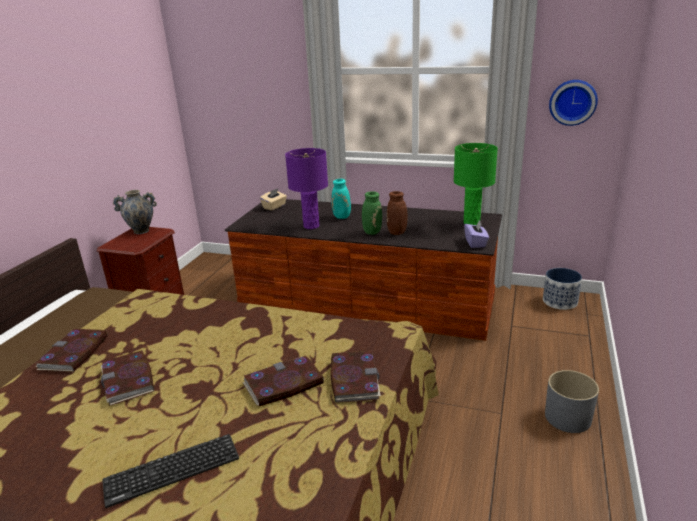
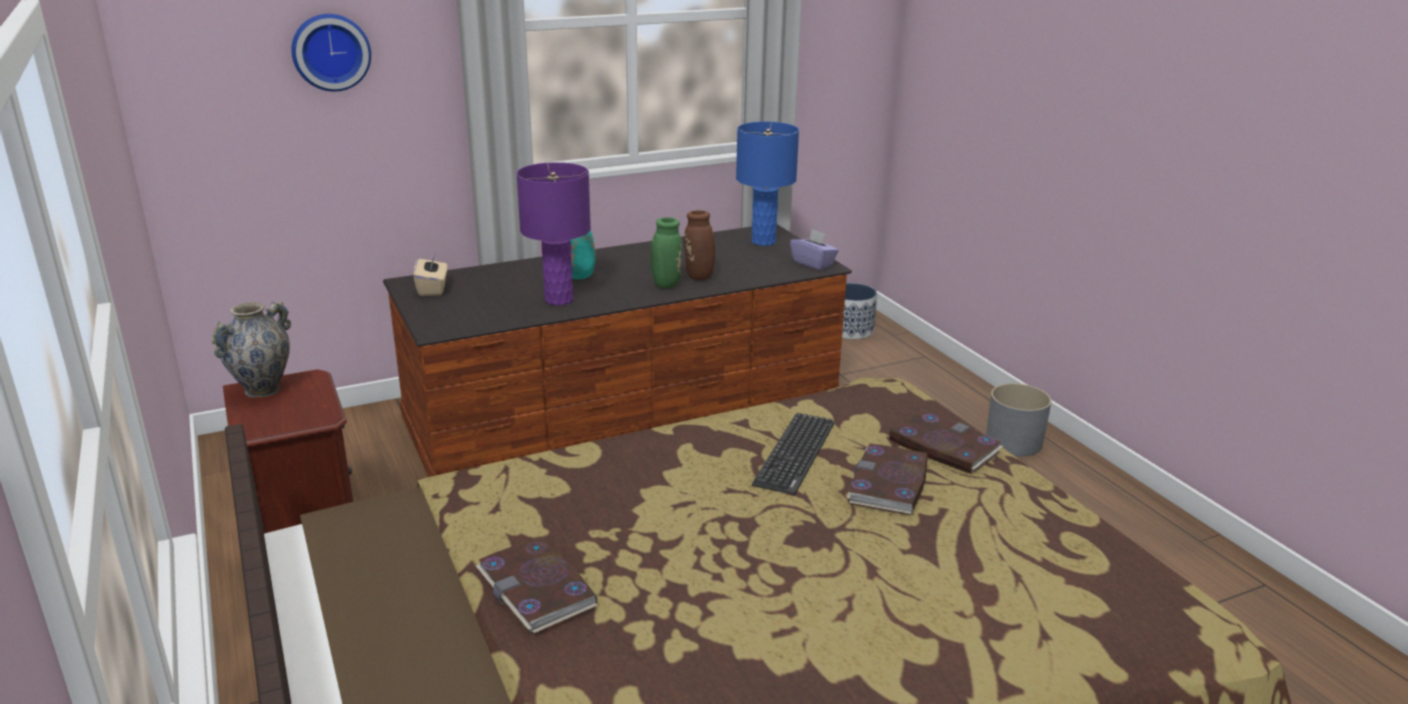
camera: 45 degrees left, 0 degrees up
book [101,350,154,406] -> none
keyboard [102,434,239,508] -> keyboard moved to [752,413,834,495]
green table lamp [454,143,498,225] -> blue table lamp [736,122,799,246]
wall clock [549,80,598,126] -> wall clock moved to [292,14,371,92]

